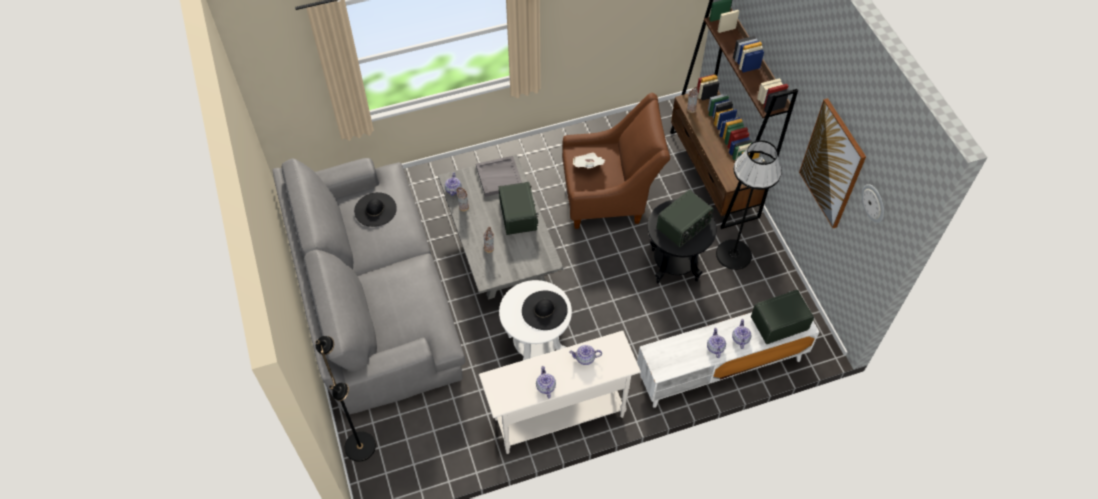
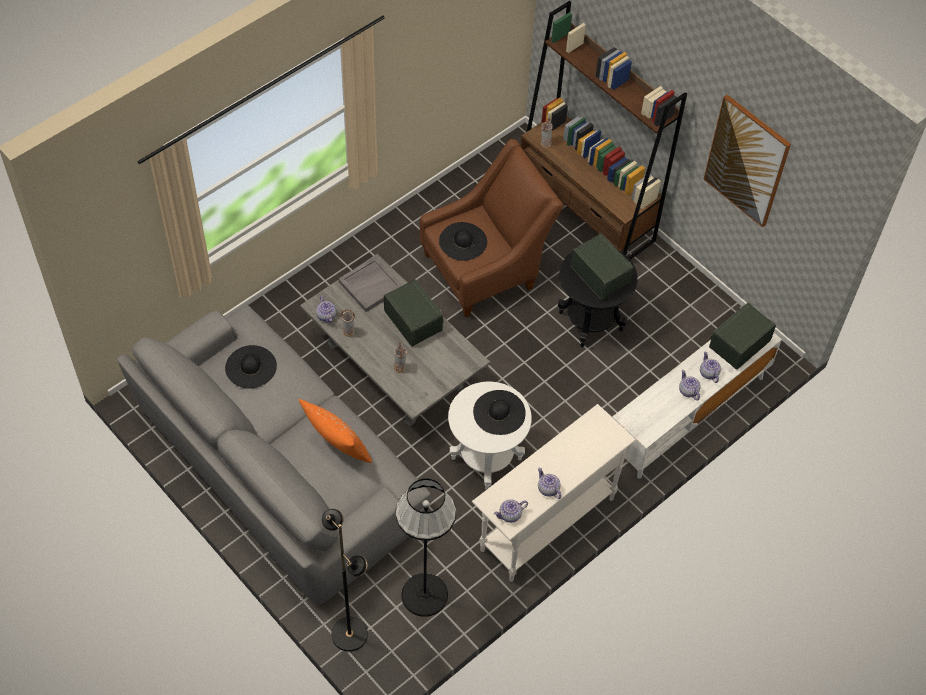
camera: 25 degrees left, 0 degrees up
teapot [569,345,602,365] -> teapot moved to [494,499,528,523]
newspaper [573,152,606,168] -> black hat [439,222,487,261]
radio [656,190,714,247] -> radio turned 60 degrees counterclockwise [570,233,633,300]
black floor lamp [716,140,782,270] -> black floor lamp moved to [396,478,456,617]
wall clock [862,184,884,223] -> none
none -> orange pillow [299,399,372,463]

